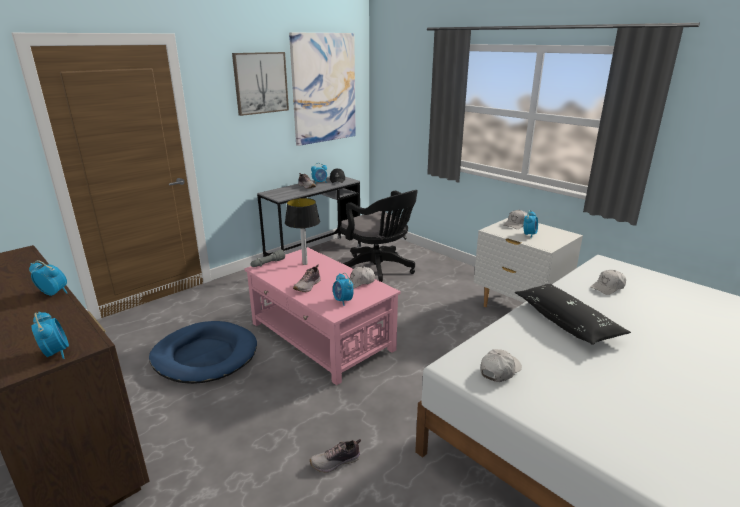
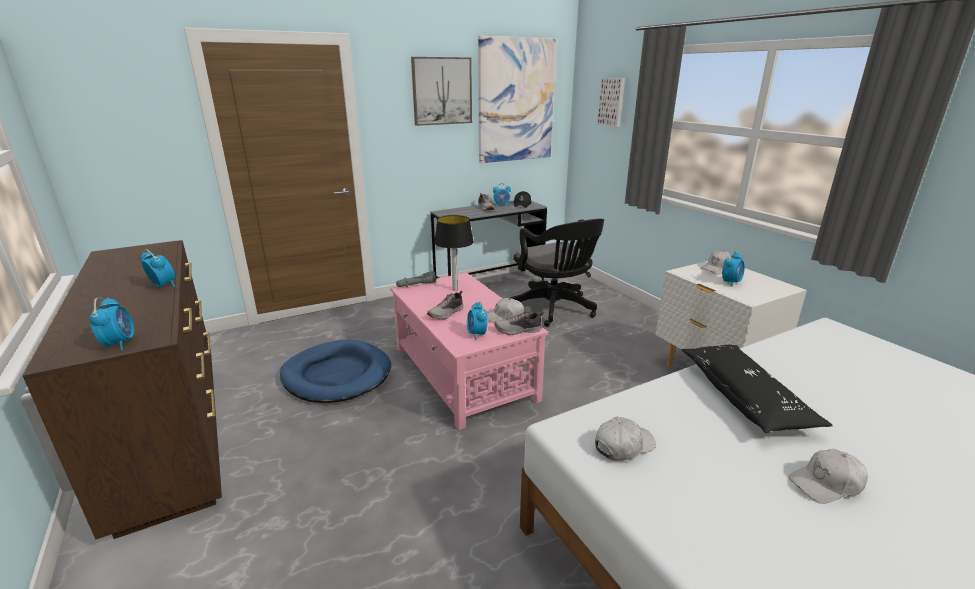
camera: 15 degrees right, 0 degrees up
shoe [310,439,361,473] -> shoe moved to [494,312,544,335]
white cap [590,270,626,295] -> white cap moved to [788,449,868,504]
none -> picture [597,78,625,127]

